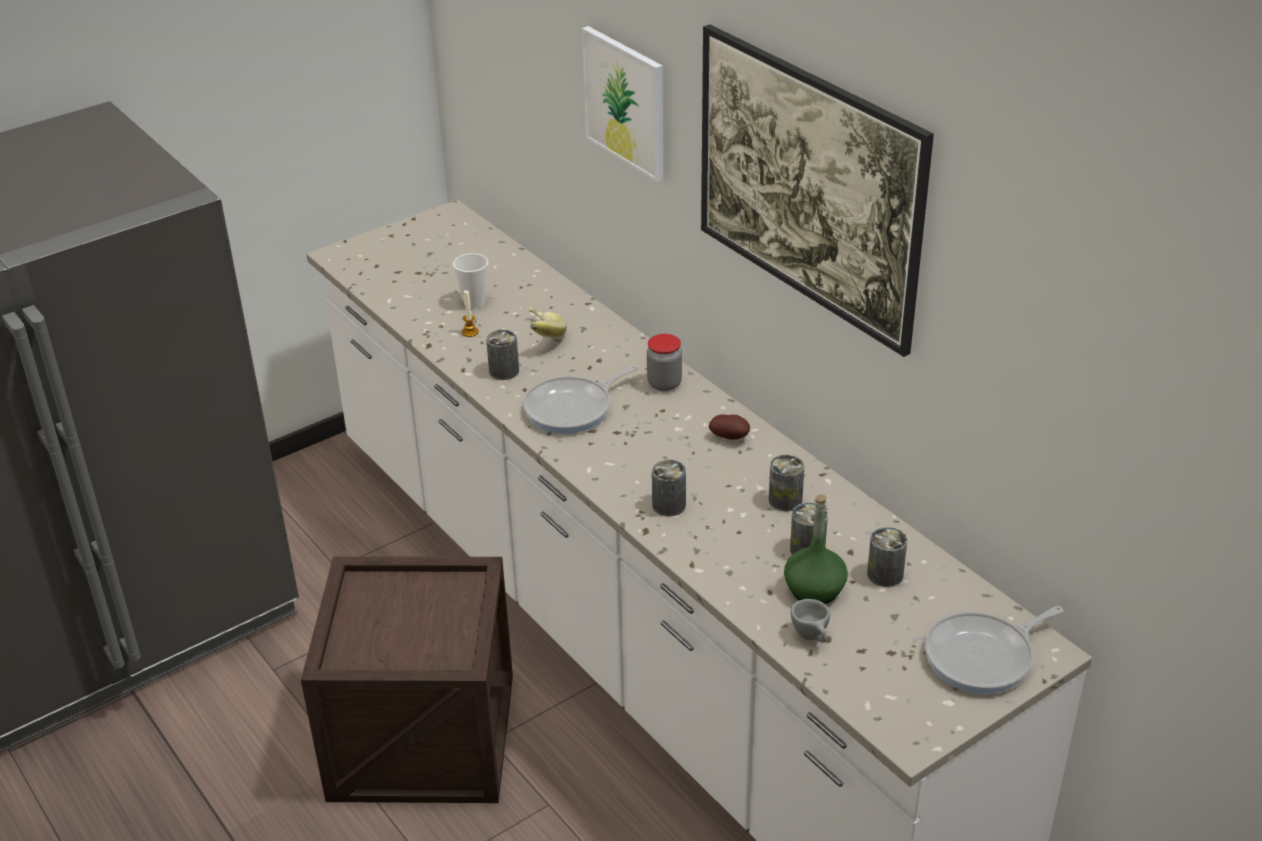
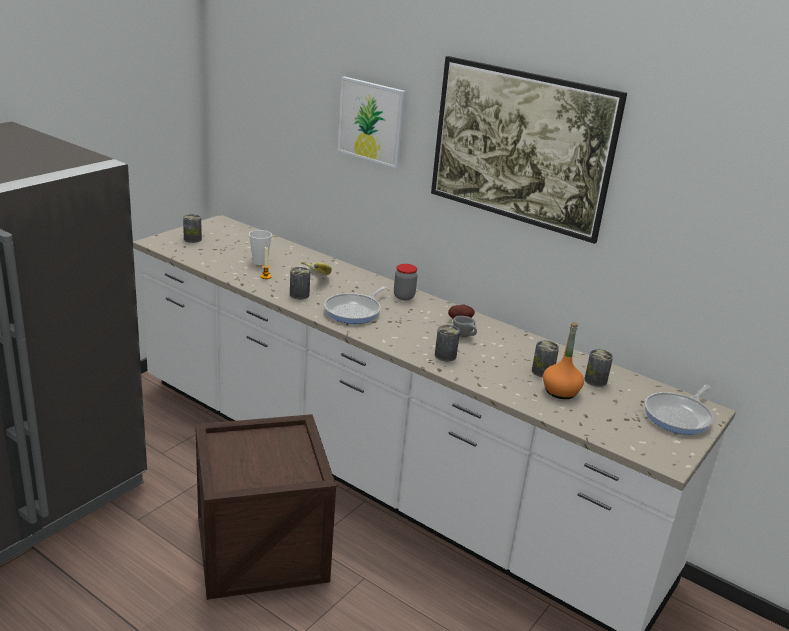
camera: 20 degrees left, 10 degrees down
can [769,455,804,511] -> can moved to [183,214,202,243]
green bottle [784,494,848,604] -> orange bottle [543,322,584,399]
grey cup [791,599,830,643] -> grey cup moved to [453,316,477,338]

